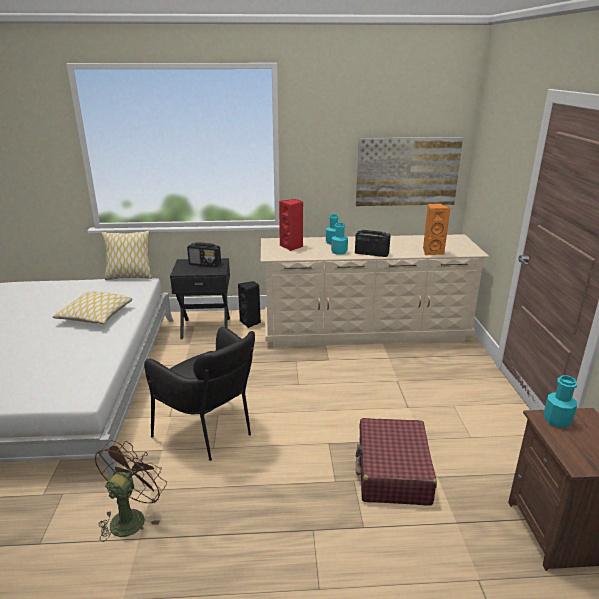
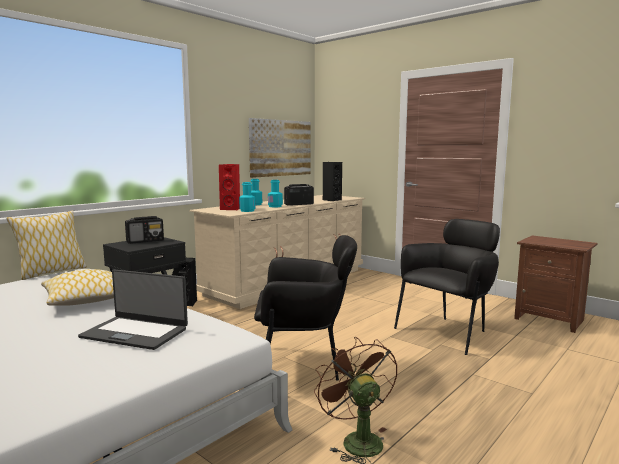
camera: 45 degrees left, 15 degrees down
red suitcase [356,418,437,506] -> black armchair [394,219,500,355]
orange speaker [423,203,450,255] -> black speaker [323,162,342,201]
turquoise bottle [544,375,577,428] -> turquoise bottle moved to [239,182,255,212]
none -> laptop [78,270,188,350]

